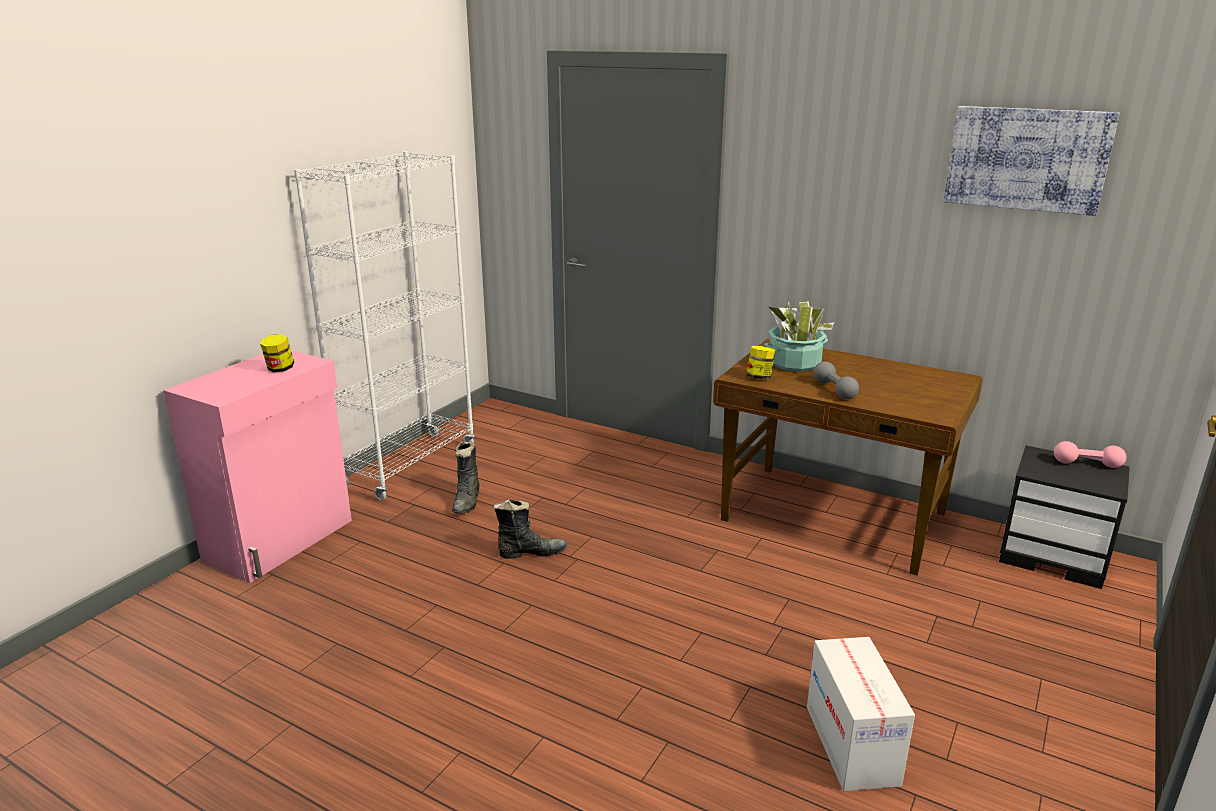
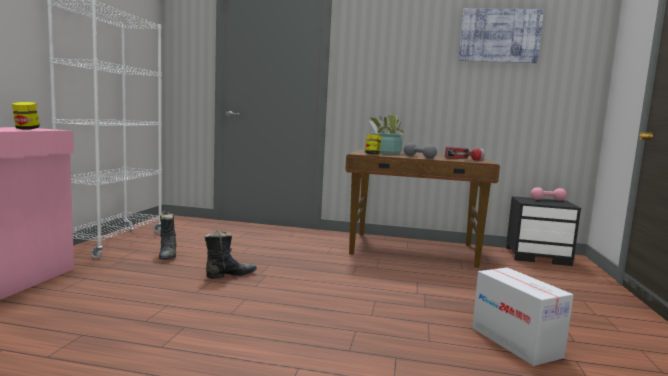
camera: 20 degrees left, 15 degrees down
none -> flashlight [445,146,485,161]

